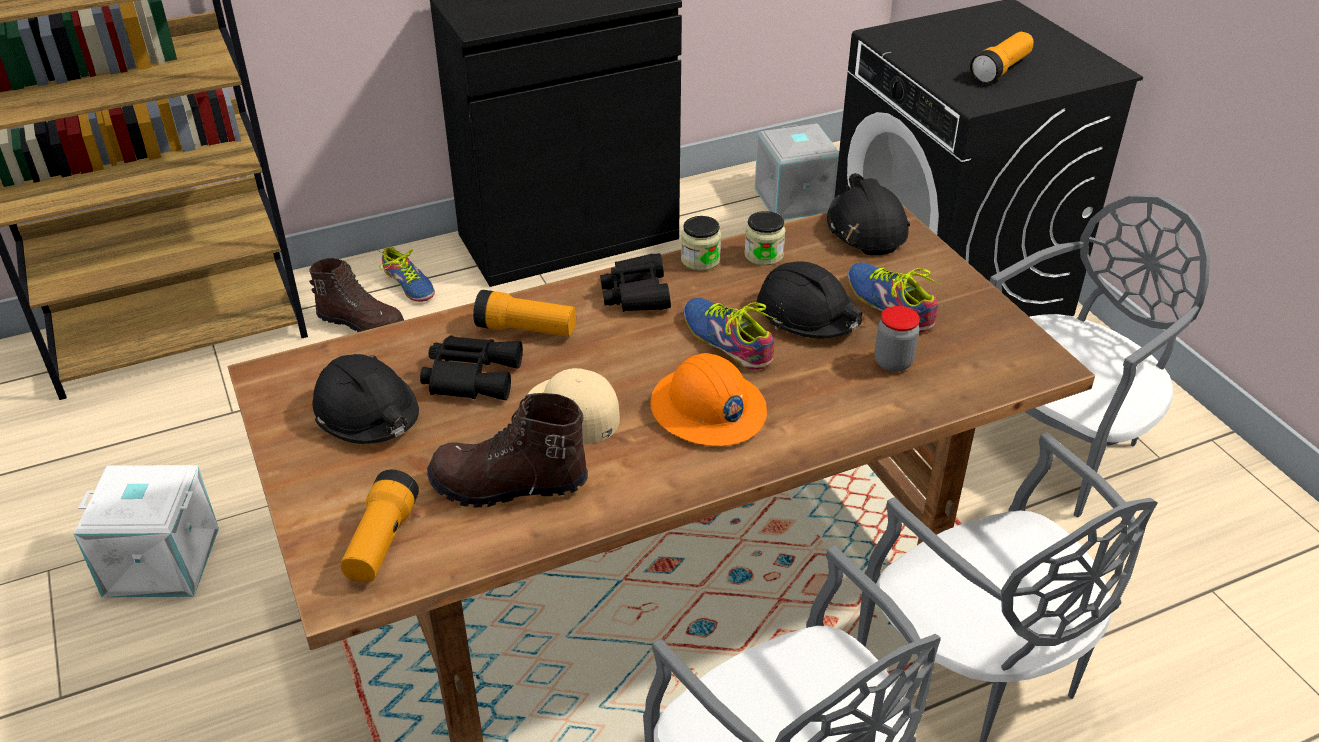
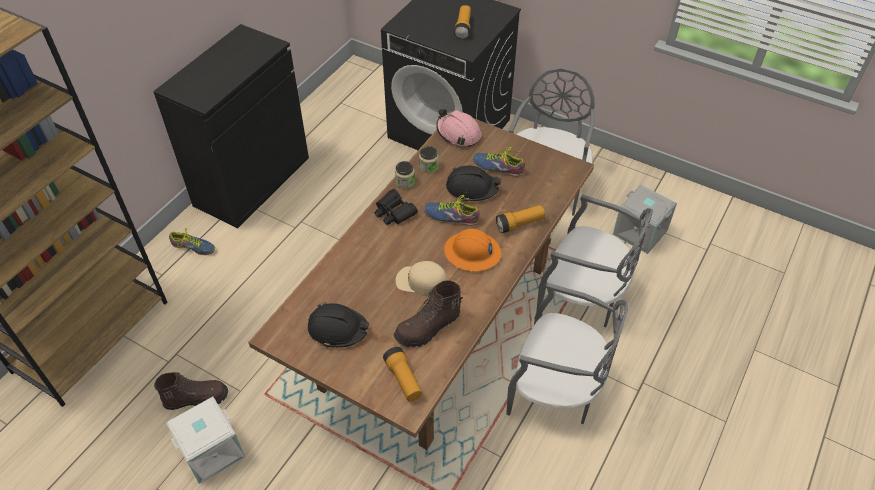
camera: 35 degrees left, 10 degrees up
brown boot [309,258,404,332] -> brown boot moved to [154,372,228,410]
black binoculars [420,335,523,400] -> none
flashlight [473,290,576,337] -> flashlight moved to [496,205,545,233]
grey storage box [755,124,839,220] -> grey storage box moved to [613,185,677,254]
black hard hat [827,173,910,255] -> pink hard hat [436,109,481,147]
jar [874,306,920,372] -> none

